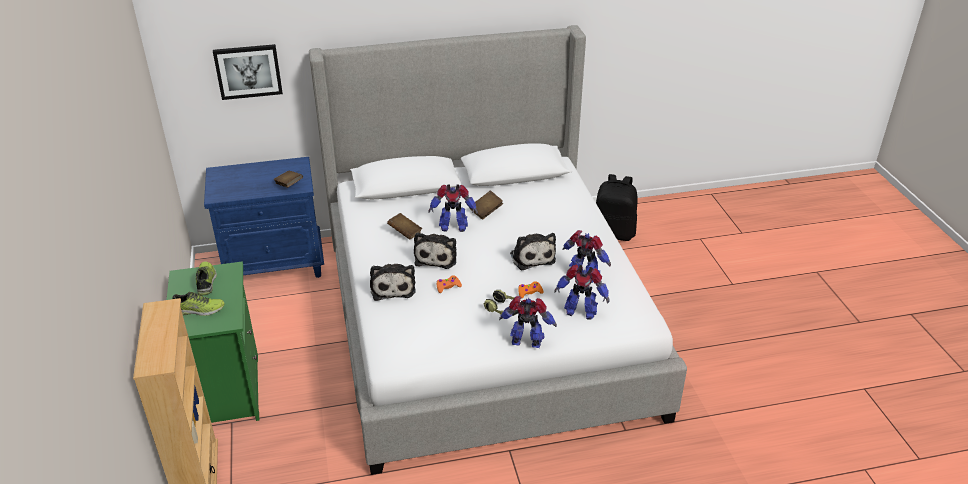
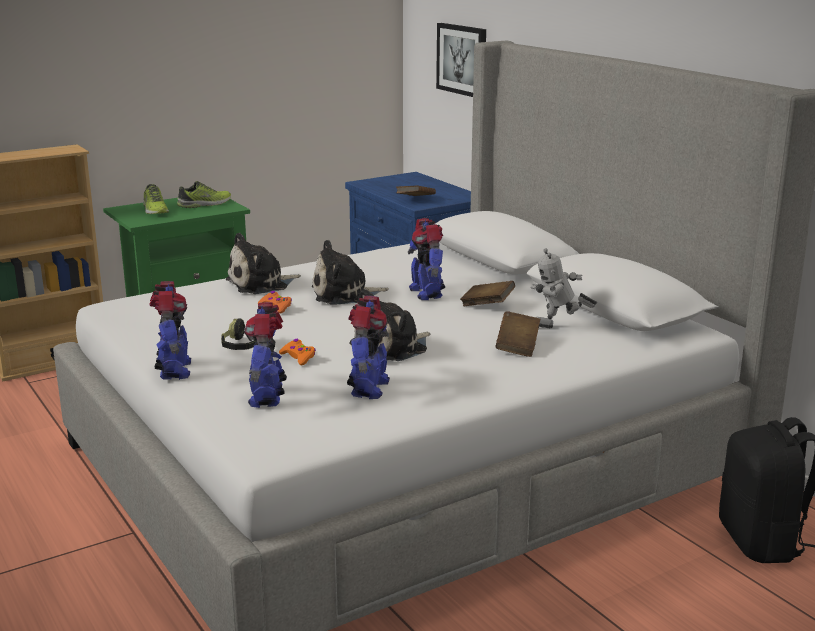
camera: 70 degrees right, 15 degrees down
brown book [387,213,422,240] -> brown book moved to [495,311,540,357]
none -> toy robot [531,249,597,328]

